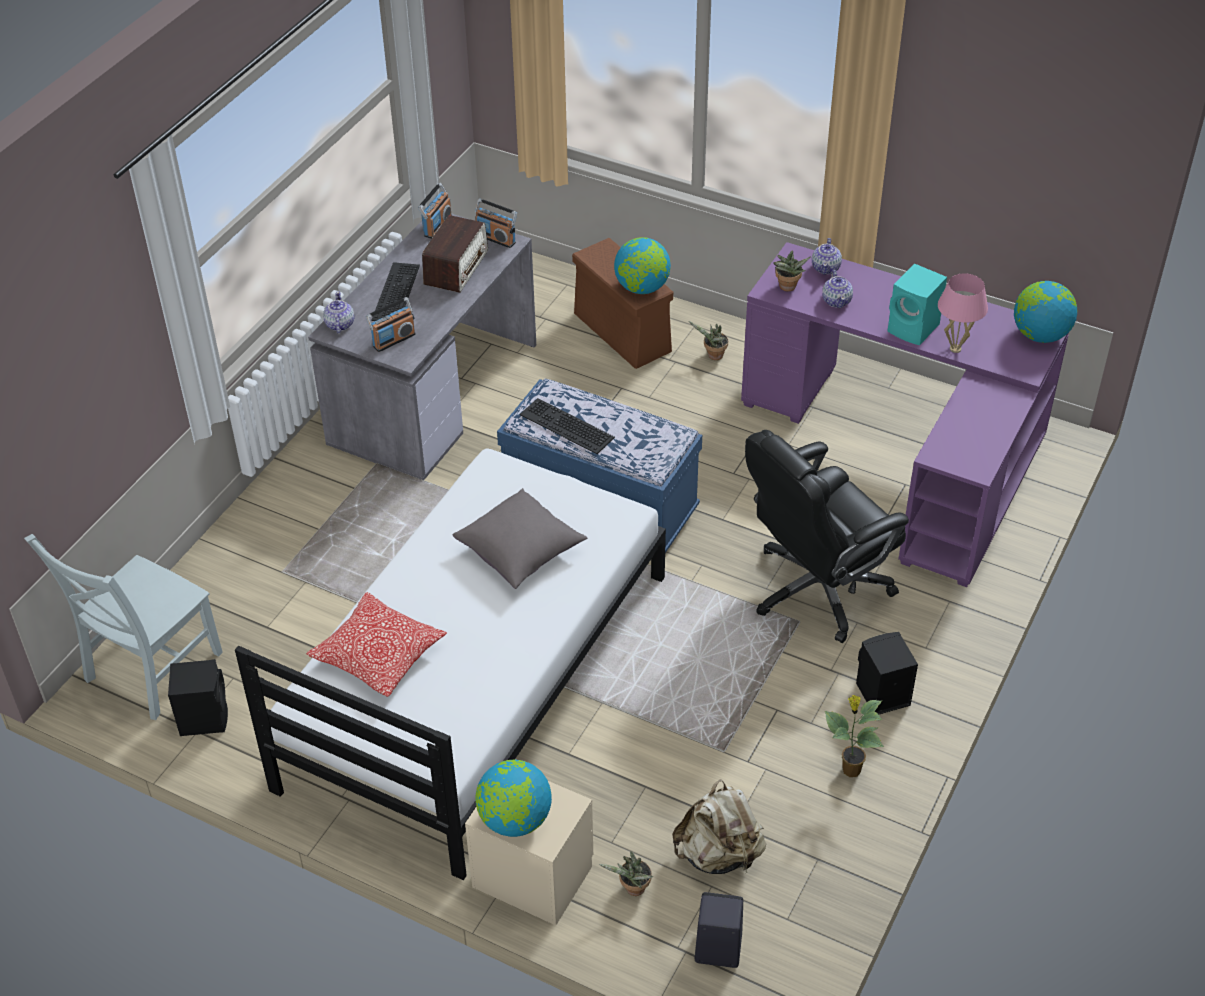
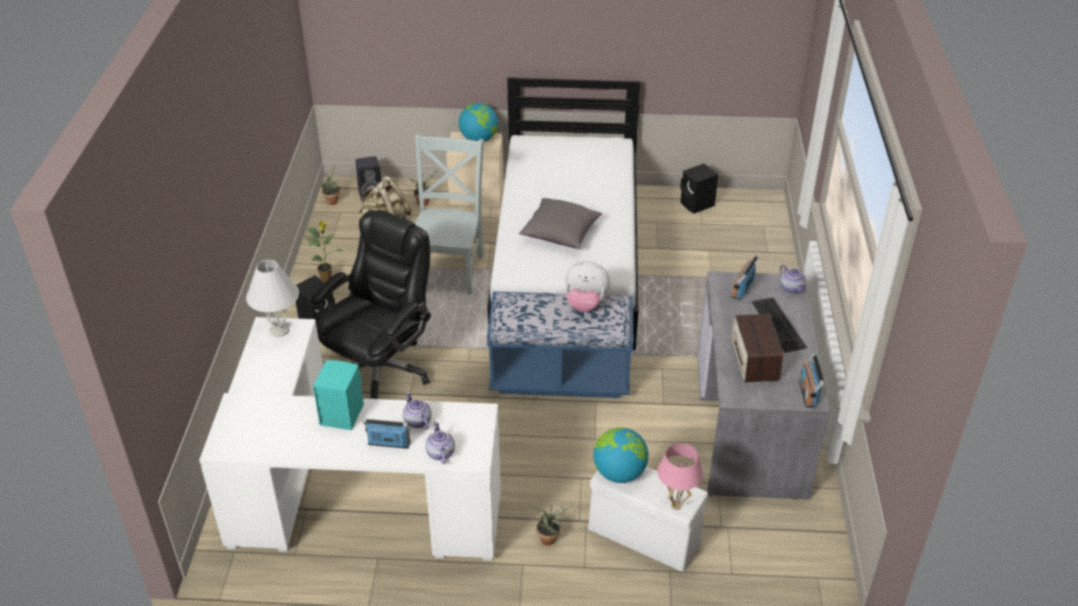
camera: 155 degrees right, 5 degrees down
grey chair [24,534,223,720] -> grey chair moved to [415,134,484,294]
pillow [306,592,447,697] -> none
radio [475,199,517,248] -> radio moved to [363,419,411,449]
keyboard [520,398,615,454] -> plush toy [565,261,610,312]
brown storage box [572,238,673,369] -> white storage box [588,466,708,572]
purple desk [741,242,1069,587] -> white desk [199,317,501,561]
potted plant [773,250,811,291] -> potted plant moved to [317,165,341,205]
pink table lamp [938,273,988,353] -> pink table lamp moved to [657,443,703,510]
globe [1014,281,1077,343] -> none
none -> white table lamp [246,260,299,337]

